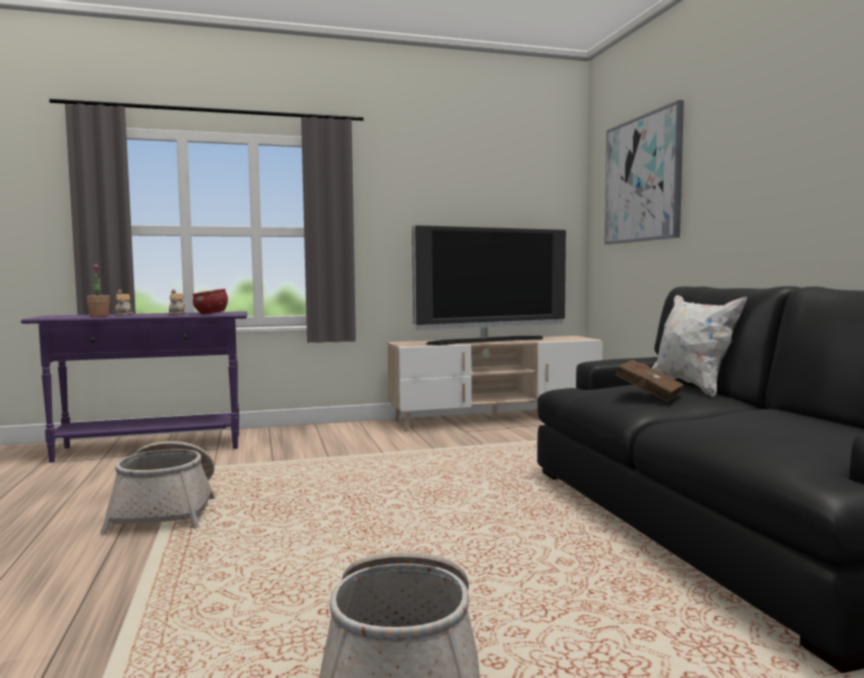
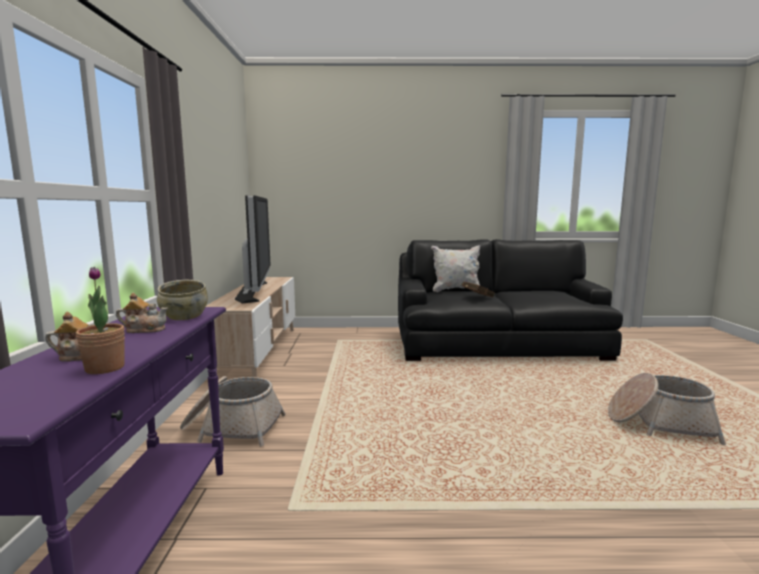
camera: 75 degrees left, 5 degrees up
basket [100,441,216,535] -> basket moved to [180,376,286,447]
red bowl [192,289,228,314] -> beige bowl [157,280,208,320]
picture [605,100,684,245] -> none

